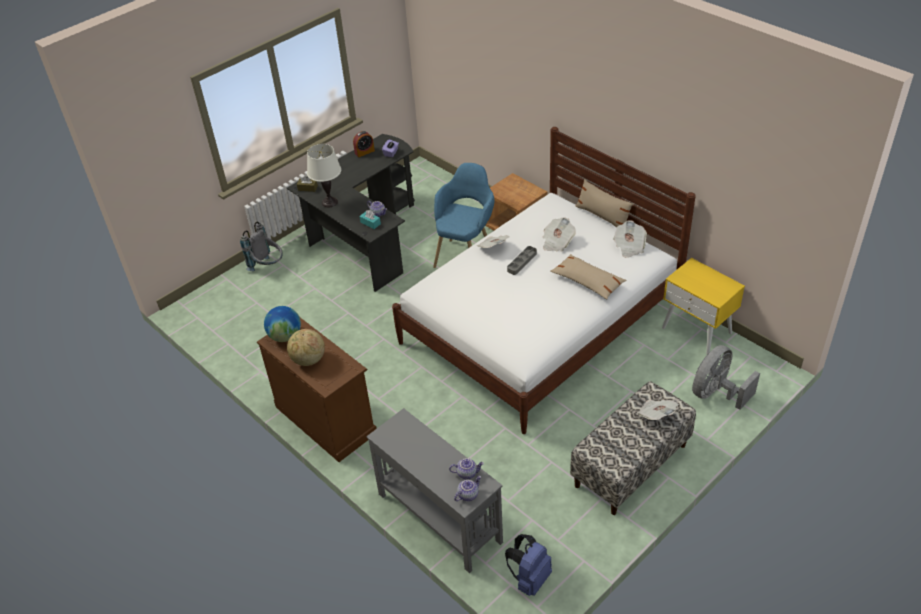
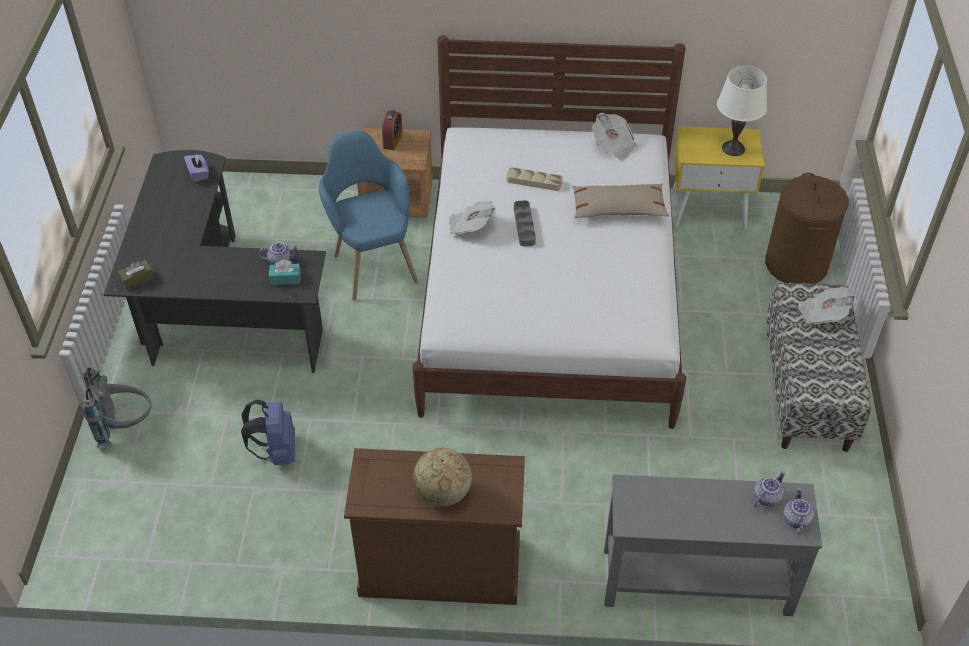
camera: 45 degrees left, 5 degrees up
globe [264,306,301,342] -> none
white table lamp [307,144,341,207] -> white table lamp moved to [717,66,767,156]
alarm clock [353,131,375,157] -> alarm clock moved to [382,110,403,150]
blue backpack [505,534,552,596] -> blue backpack moved to [241,400,295,465]
newspaper [543,217,576,252] -> beige tray [506,167,563,191]
beige pillow [575,179,633,228] -> none
grey fan [692,345,760,410] -> brown laundry basket [765,173,849,284]

